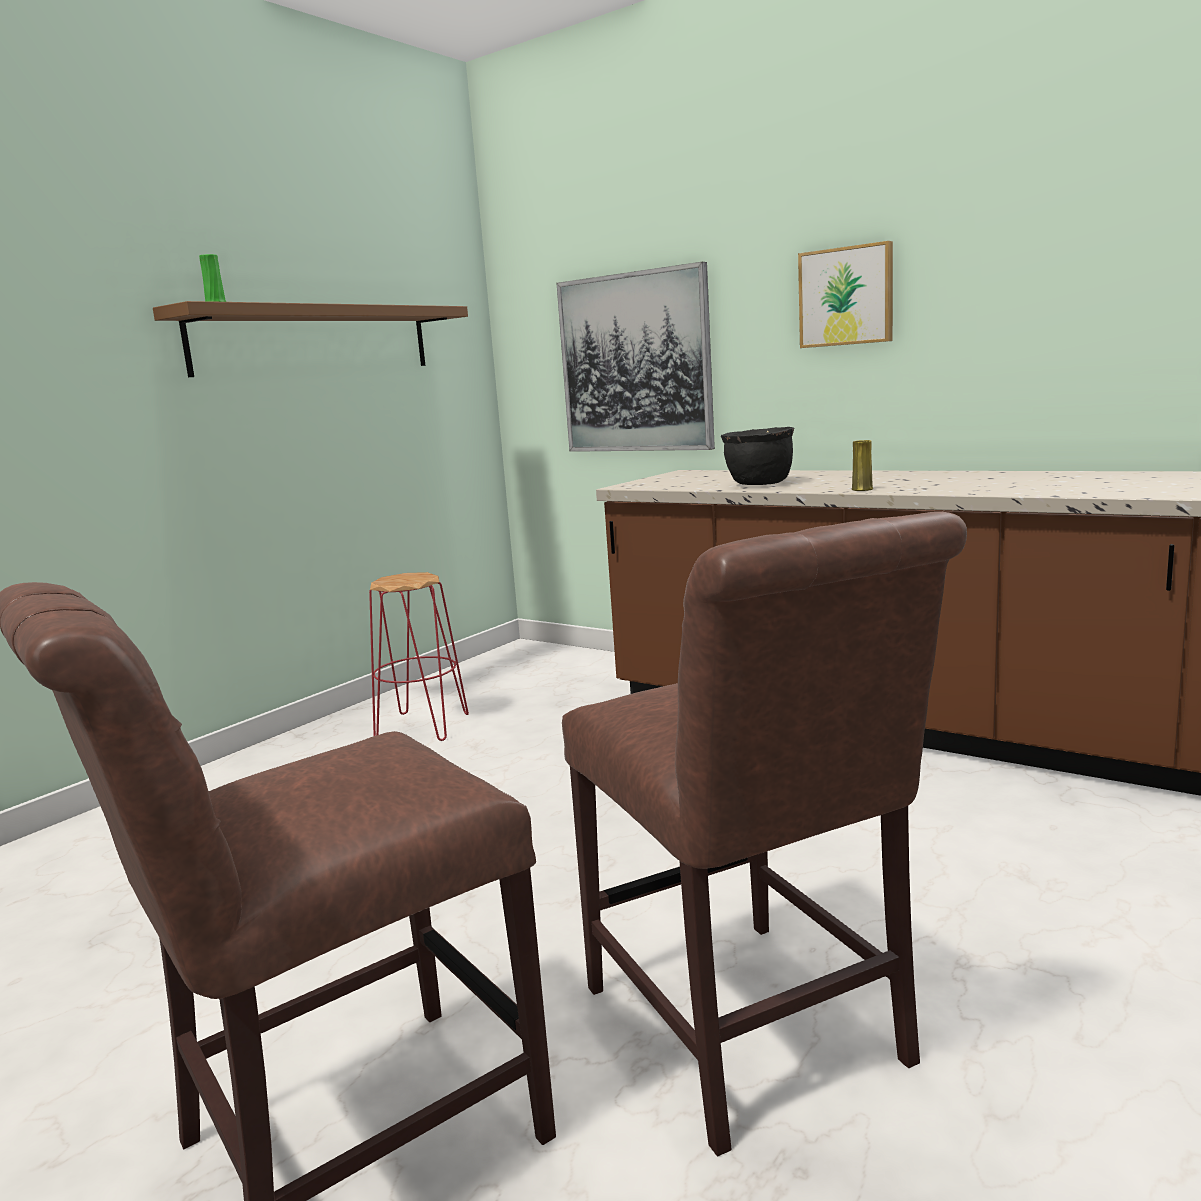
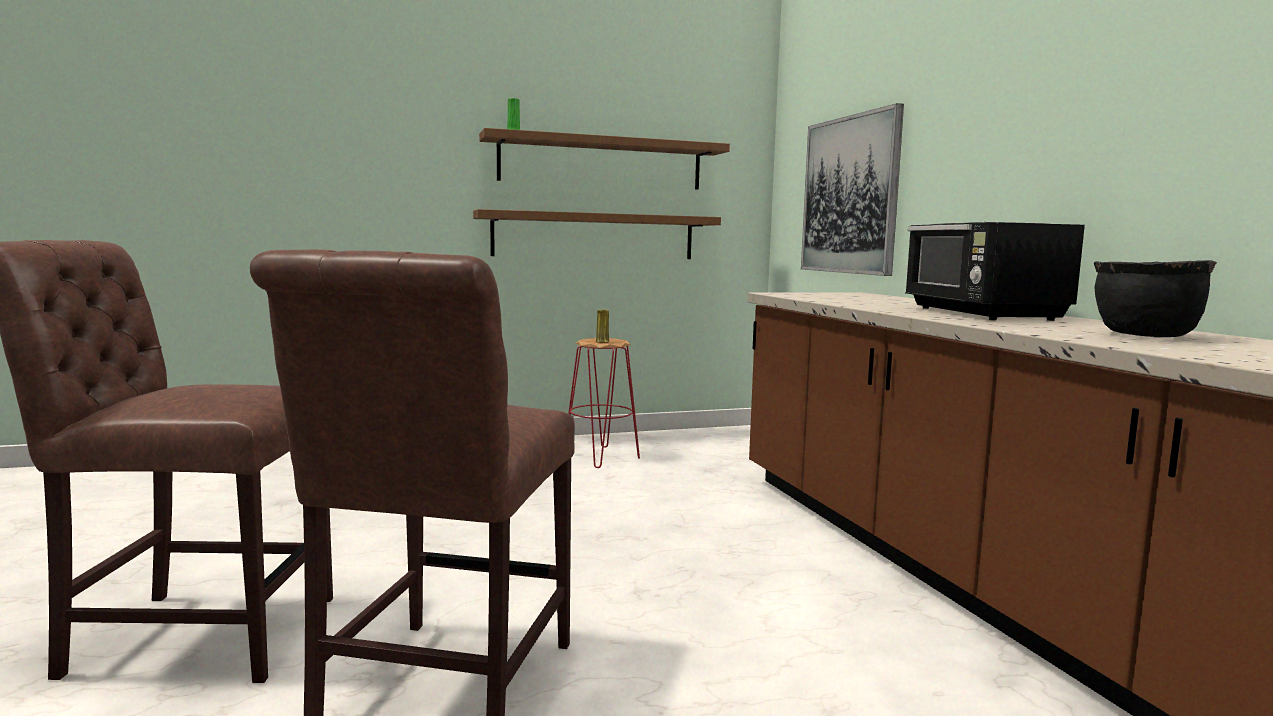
camera: 35 degrees right, 5 degrees down
black cooking pot [721,427,794,485] -> black cooking pot moved to [1094,260,1217,337]
picture [798,241,893,348] -> none
yellow vase [852,440,873,491] -> yellow vase moved to [596,310,609,343]
none -> brown shelf [473,209,721,259]
none -> black microwave [905,222,1085,321]

